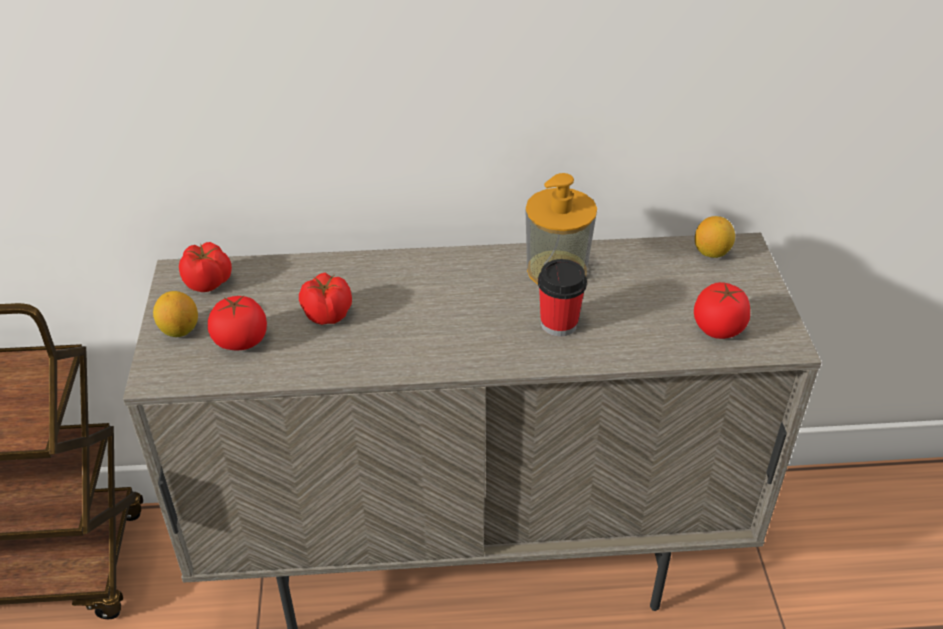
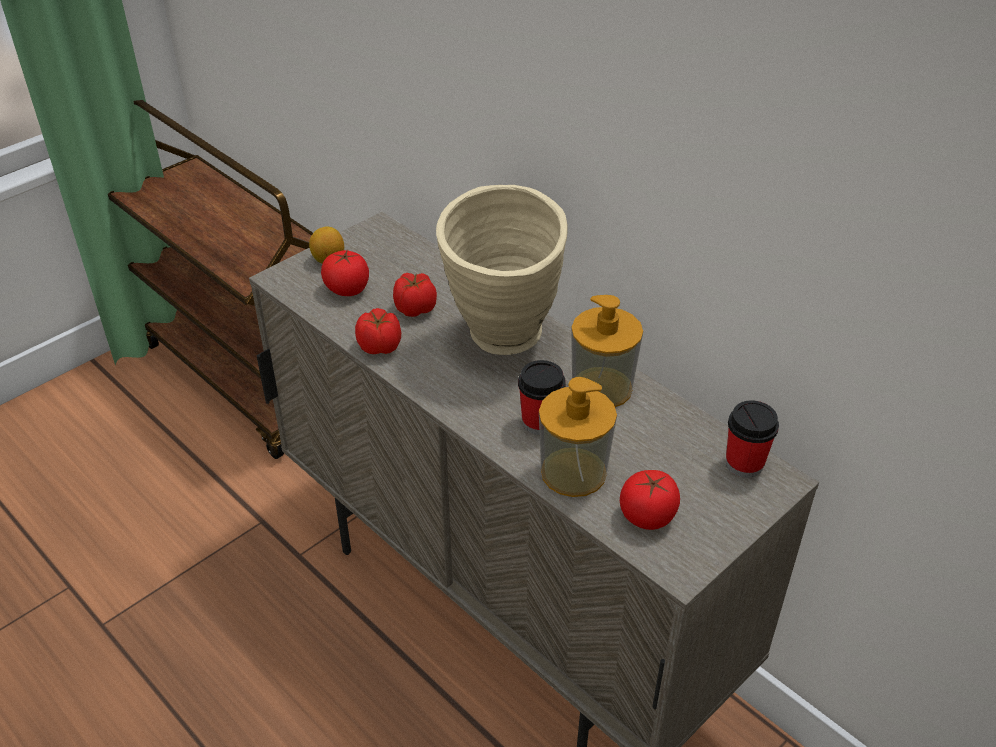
camera: 50 degrees right, 0 degrees up
tomato [179,242,232,292] -> tomato moved to [355,308,401,354]
lemon [695,216,735,258] -> cup [726,400,779,478]
none -> beige vase [436,185,568,355]
none -> soap dispenser [539,377,617,497]

